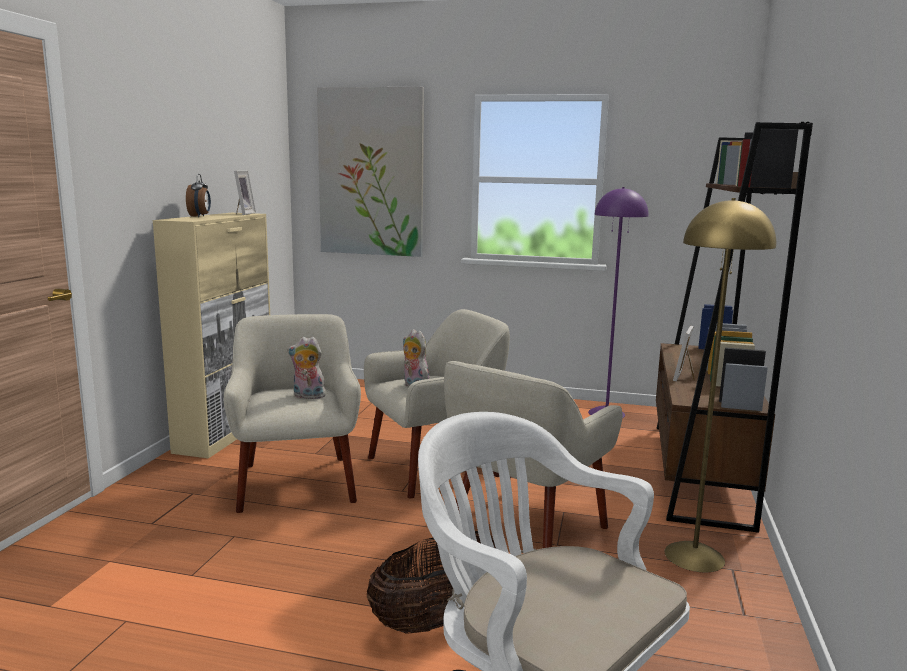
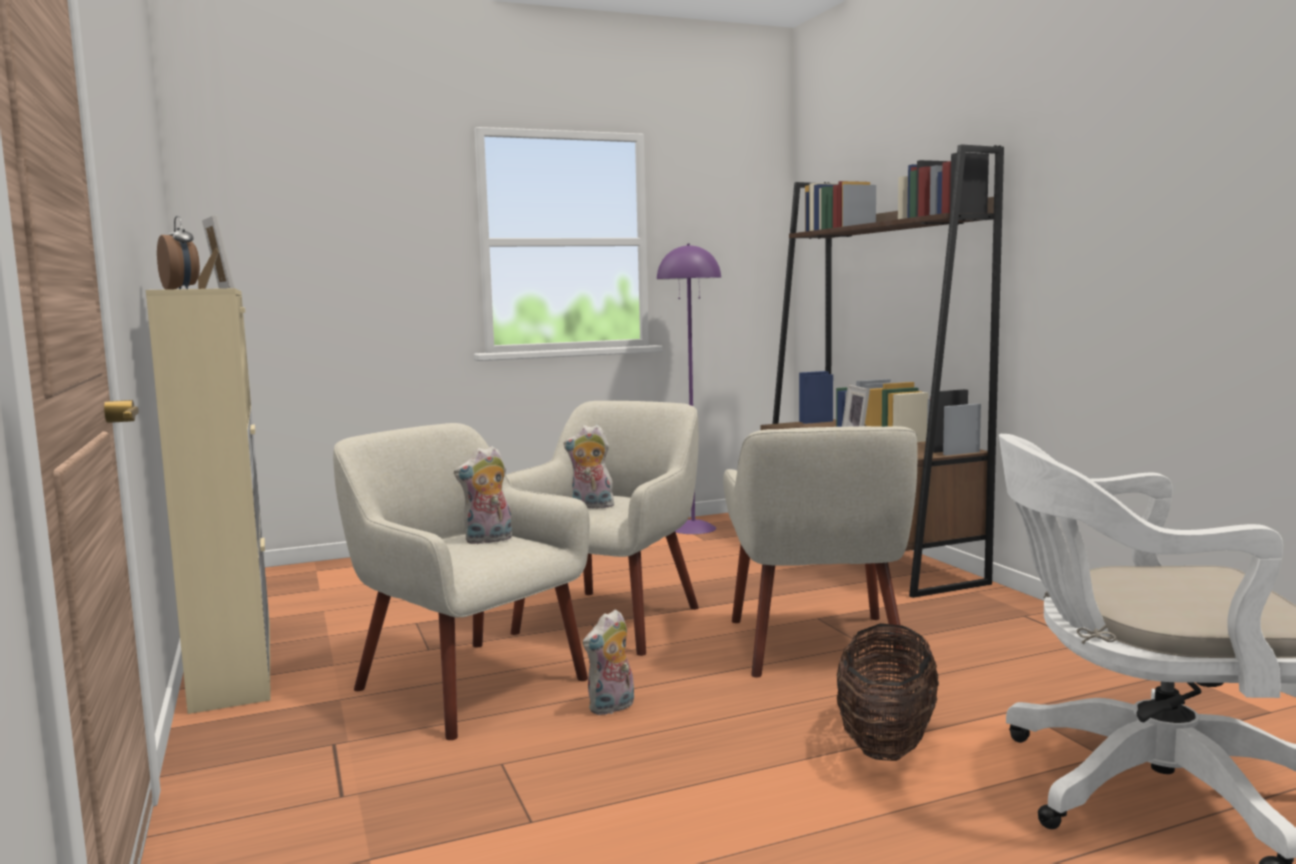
camera: 35 degrees left, 5 degrees down
picture [317,87,424,257] -> none
yellow floor lamp [665,198,776,572] -> none
none -> plush toy [583,609,634,715]

